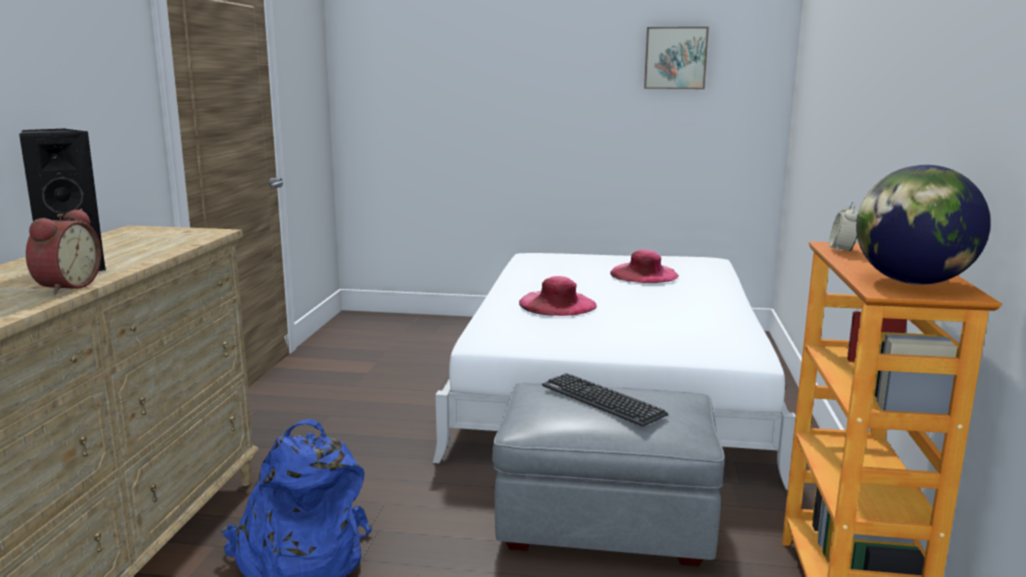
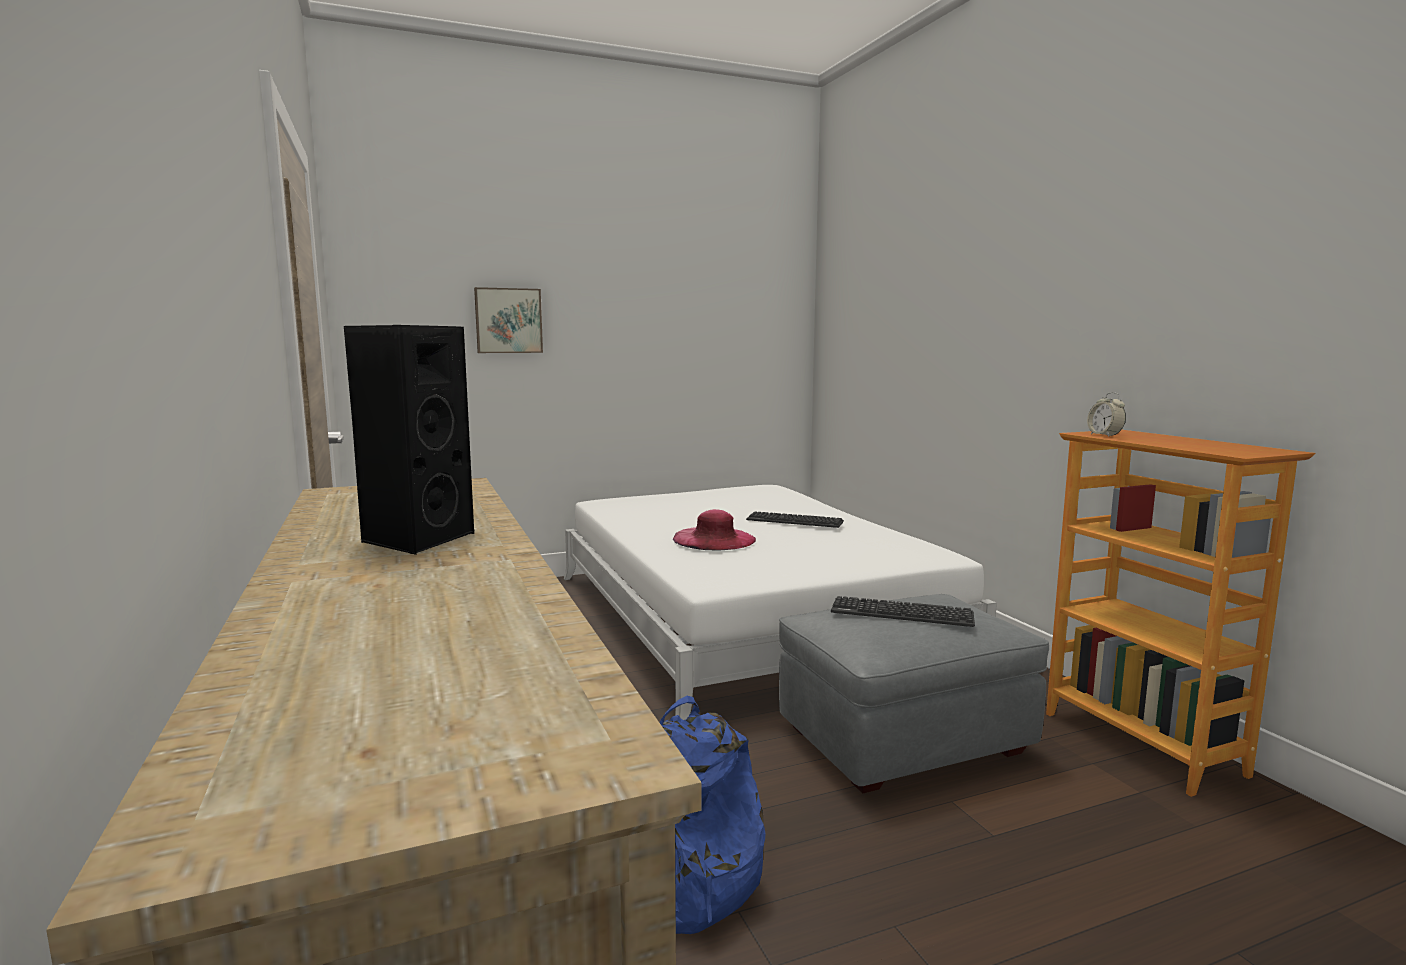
camera: 30 degrees left, 5 degrees down
alarm clock [26,209,101,294] -> none
pink hat [610,249,679,283] -> none
picture [644,27,709,89] -> picture moved to [474,287,543,353]
globe [856,165,991,285] -> none
none -> keyboard [746,511,844,528]

